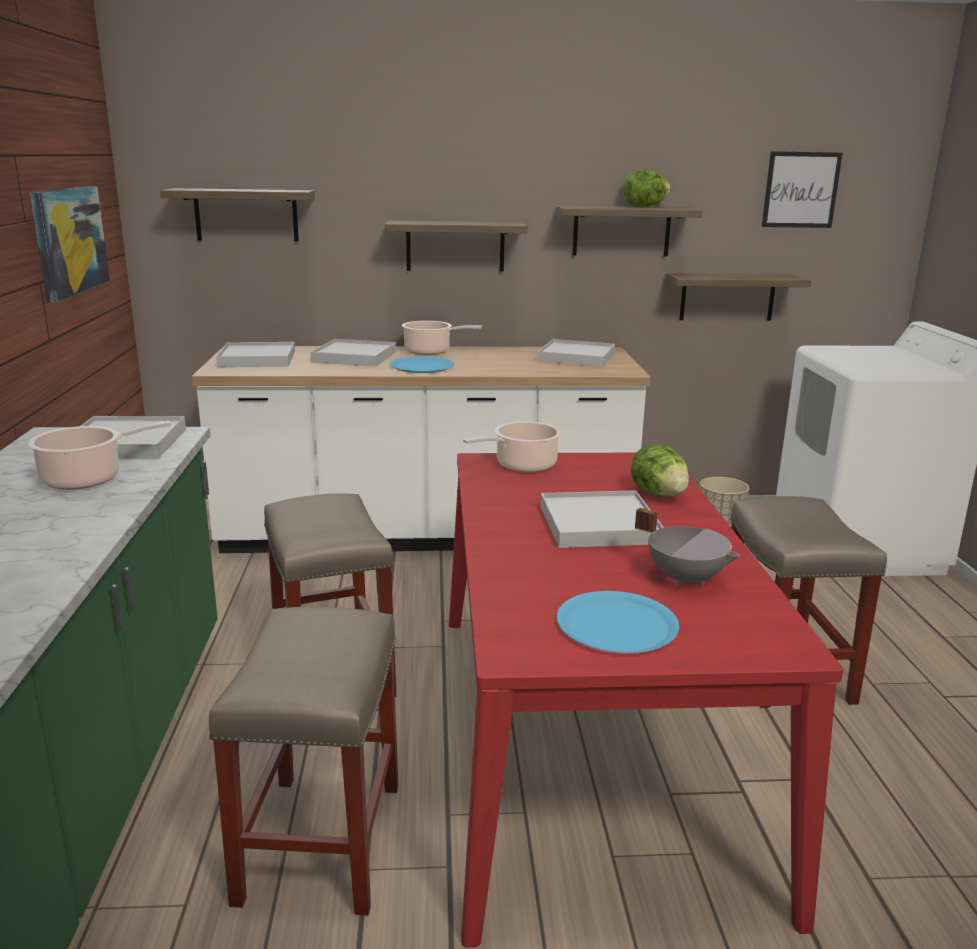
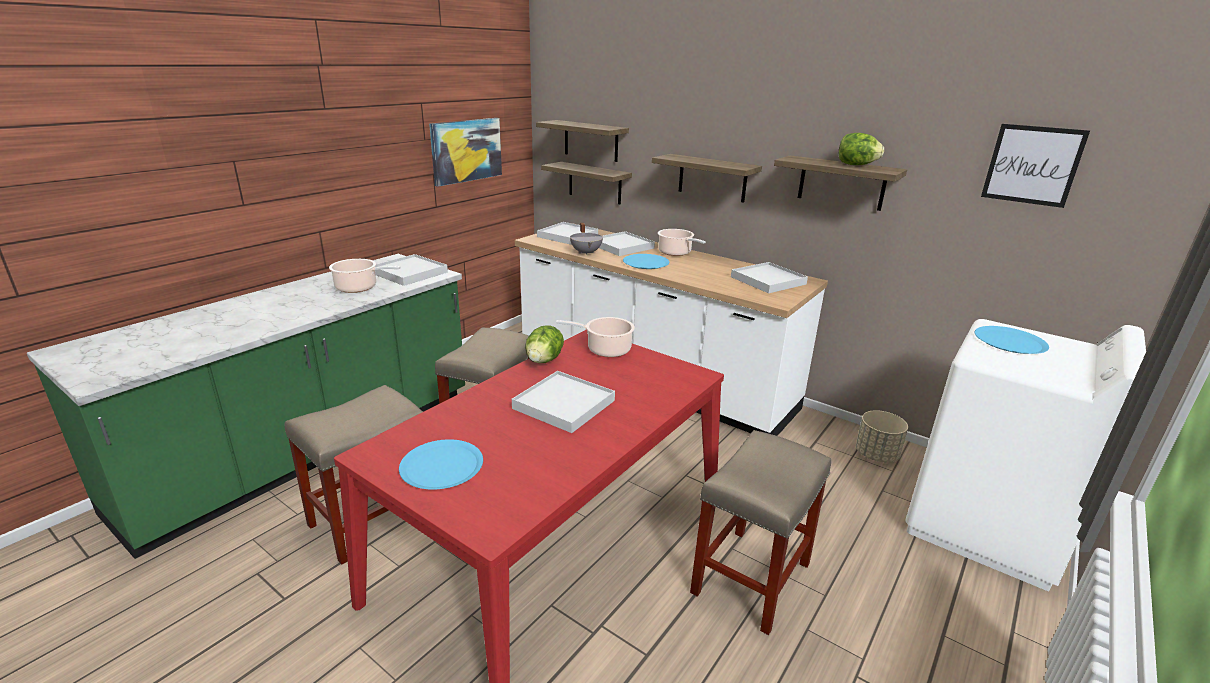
camera: 40 degrees right, 5 degrees up
lettuce [631,444,689,497] -> lettuce moved to [525,325,564,363]
grey cooking pot [635,508,740,586] -> grey cooking pot moved to [570,223,603,256]
shelf [666,273,811,321] -> shelf moved to [541,162,632,204]
none -> blue plate [975,326,1049,354]

